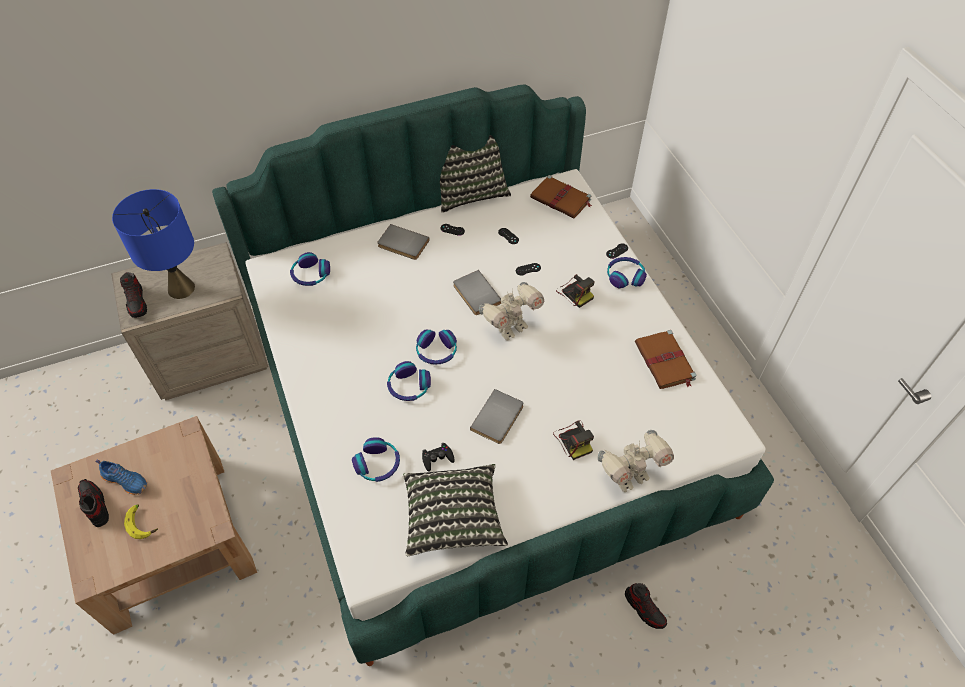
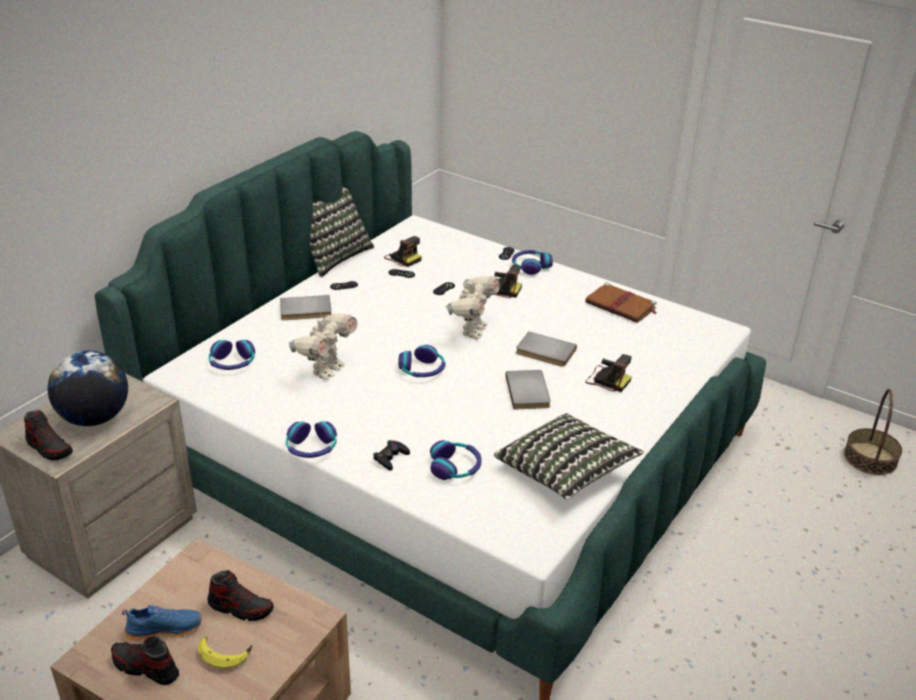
camera: 35 degrees left, 20 degrees down
blue table lamp [112,189,195,299] -> globe [48,350,128,426]
headphones [387,361,431,401] -> headphones moved to [286,421,337,458]
black game controller [422,443,455,472] -> black game controller moved to [373,440,410,471]
grey book [453,270,501,315] -> grey book moved to [516,331,577,367]
brown book [530,175,592,218] -> none
toy robot [598,430,674,492] -> toy robot moved to [289,313,357,380]
shoe [625,583,667,629] -> shoe moved to [207,570,274,621]
none -> camera [384,236,422,267]
none -> basket [844,389,902,475]

